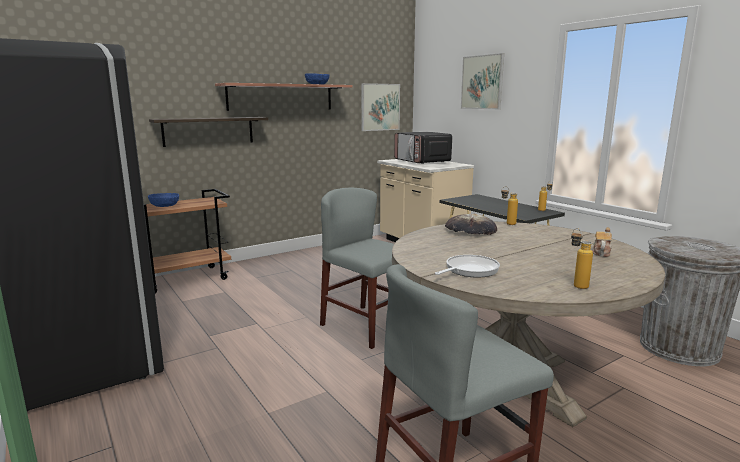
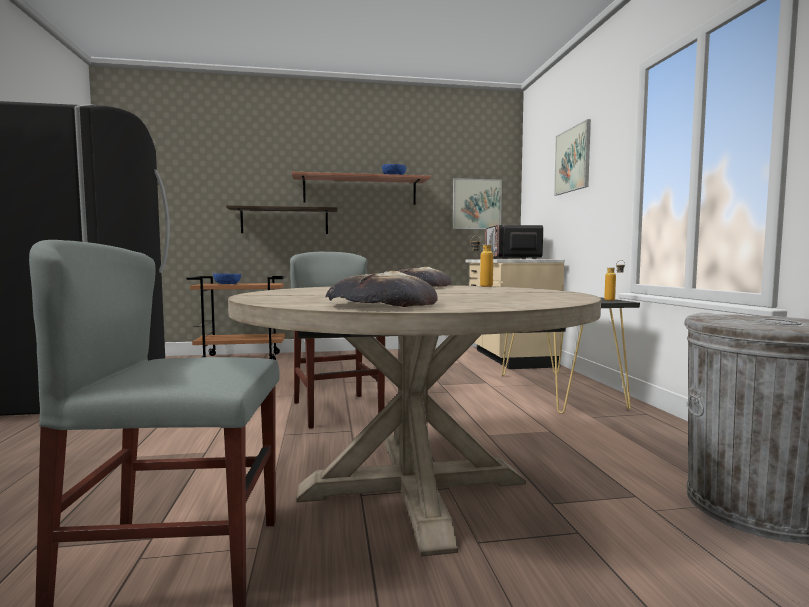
camera: 25 degrees right, 10 degrees down
frying pan [435,255,500,278] -> none
bottle [571,228,593,289] -> bread [326,271,438,307]
teapot [592,227,612,257] -> none

